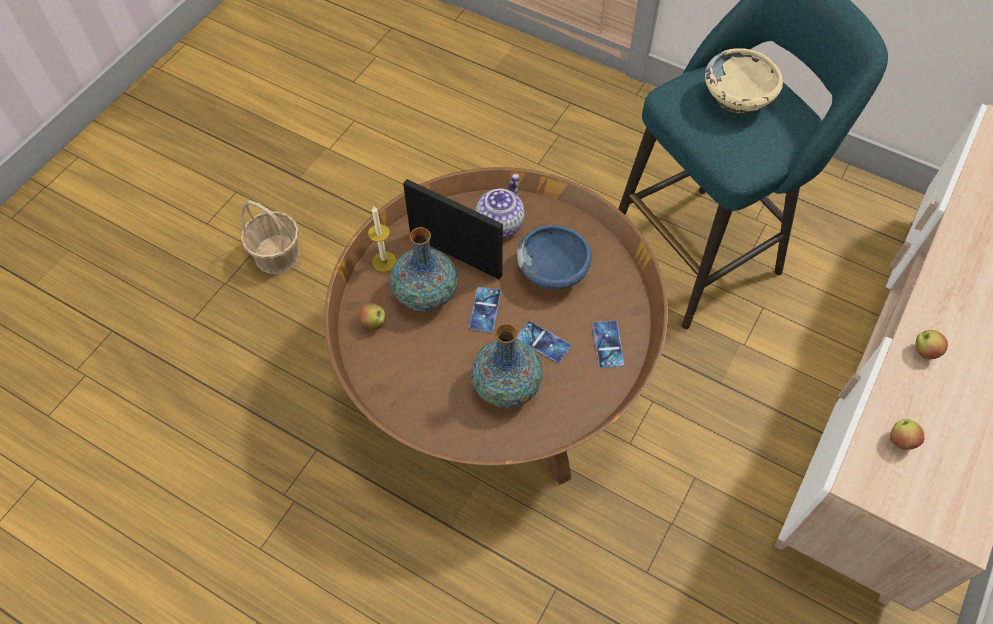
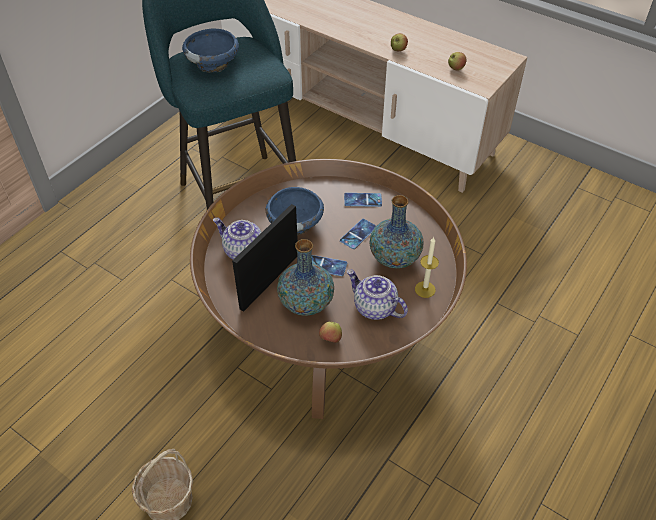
camera: 85 degrees left, 10 degrees down
candle [368,206,396,272] -> candle moved to [415,237,439,298]
beige bowl [705,48,783,113] -> blue bowl [182,29,239,73]
none -> teapot [347,270,408,320]

